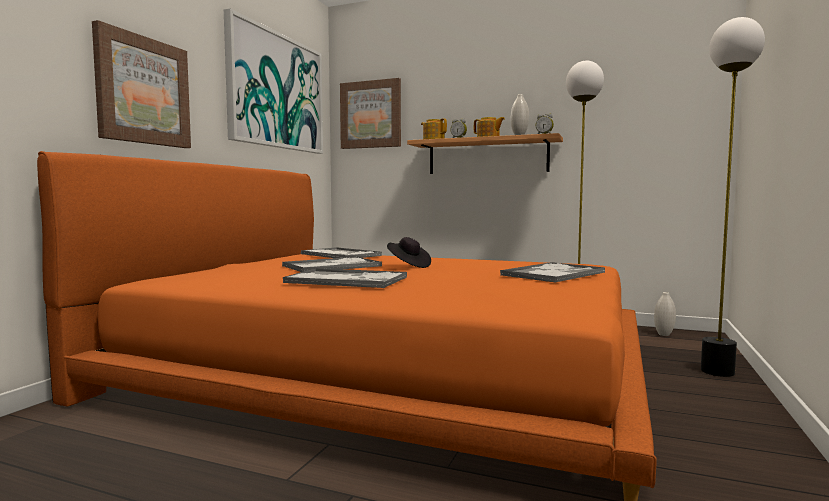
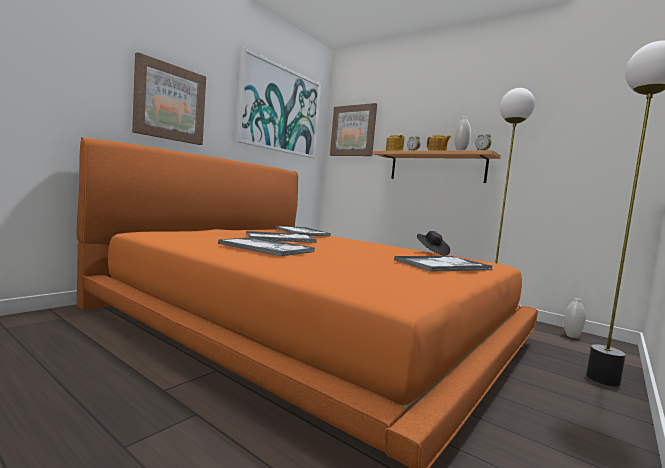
camera: 15 degrees right, 0 degrees up
black hat [387,237,431,268] -> black hat moved to [417,231,450,256]

